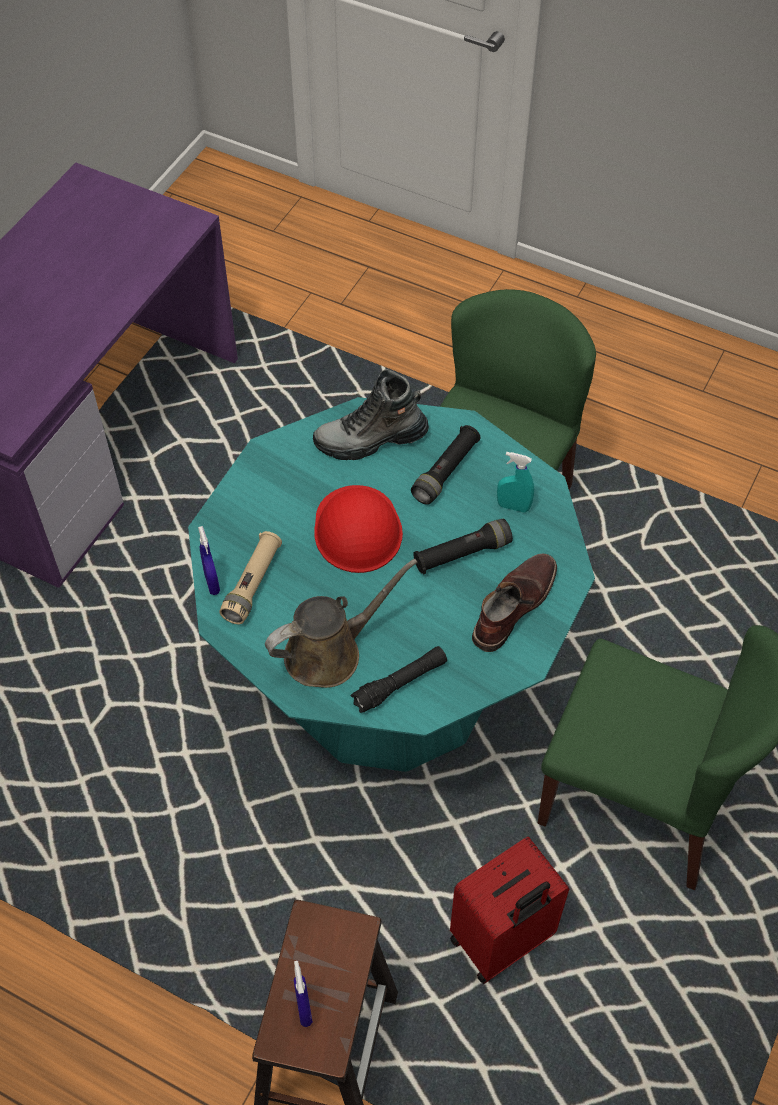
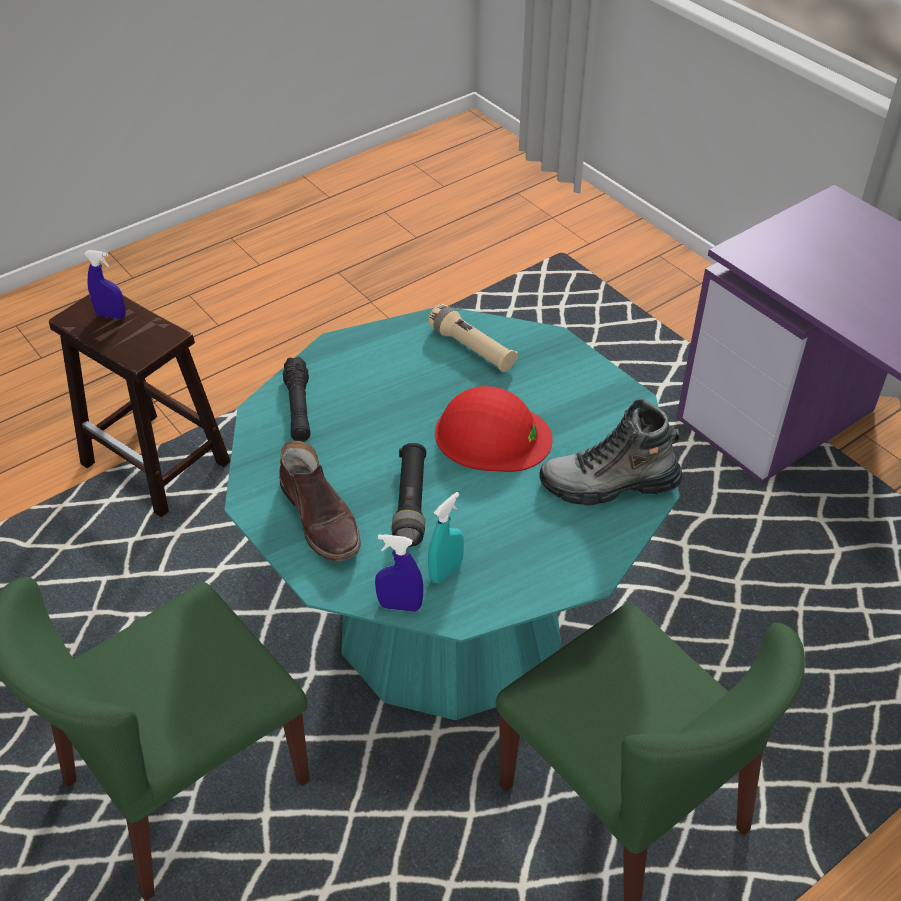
camera: 115 degrees right, 10 degrees down
blue spray bottle [198,526,220,595] -> blue spray bottle moved to [375,534,423,612]
brown watering can [265,559,418,688] -> none
boot [313,369,429,460] -> boot turned 105 degrees counterclockwise [540,398,683,505]
black flashlight [411,425,481,505] -> none
red suitcase [450,837,570,984] -> none

